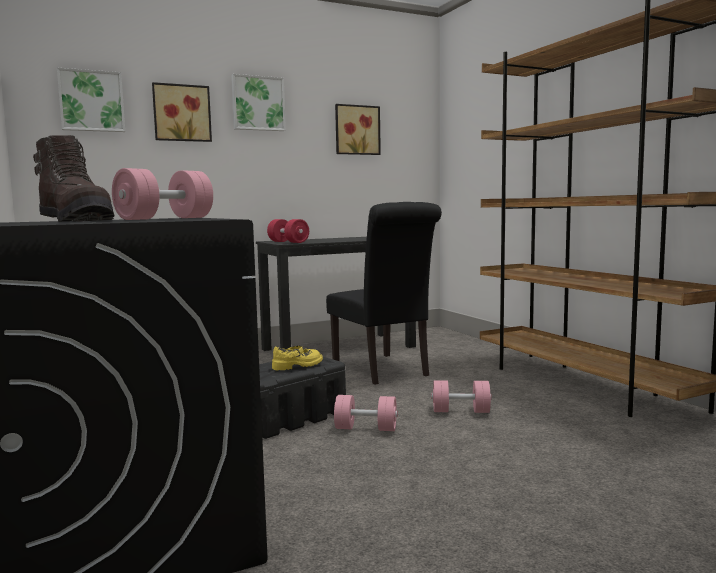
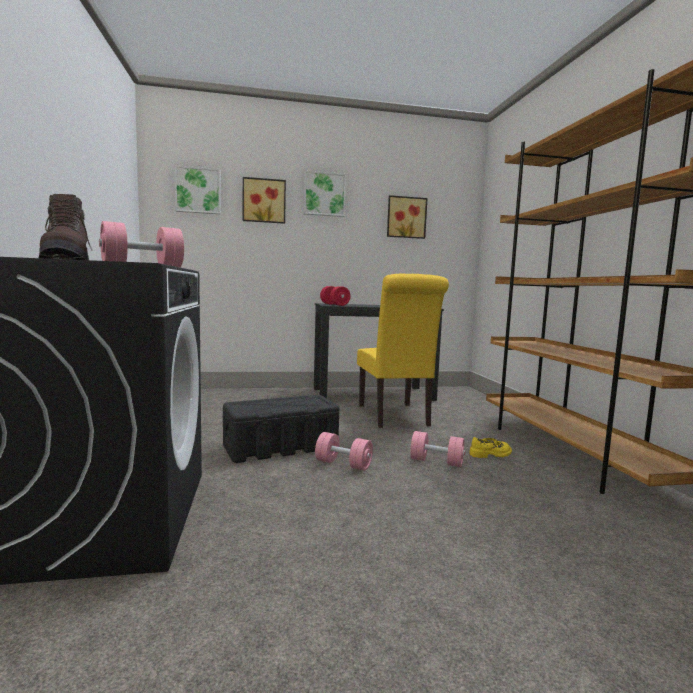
camera: 15 degrees right, 0 degrees up
yellow shoe [272,346,323,371] -> yellow shoe moved to [469,437,512,458]
black chair [326,202,442,385] -> yellow chair [357,274,449,428]

